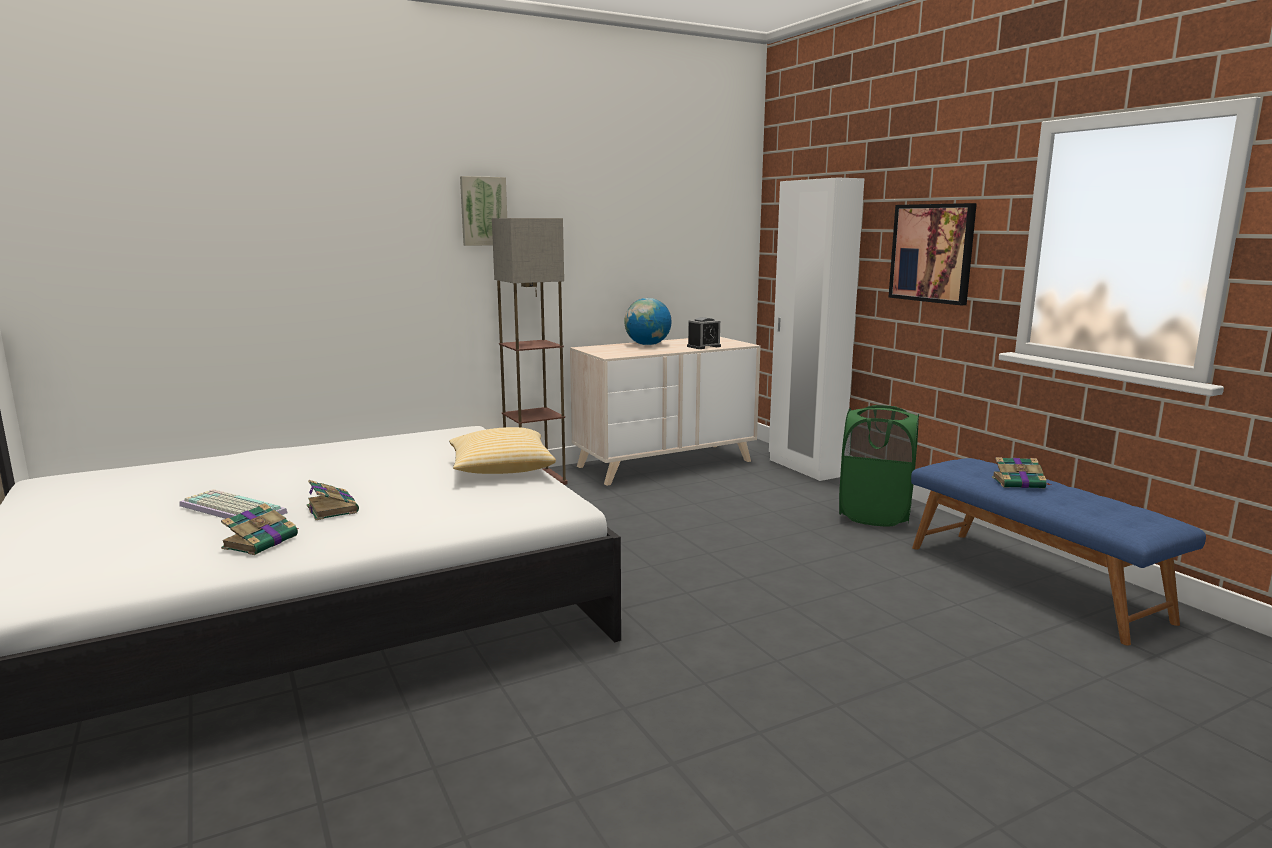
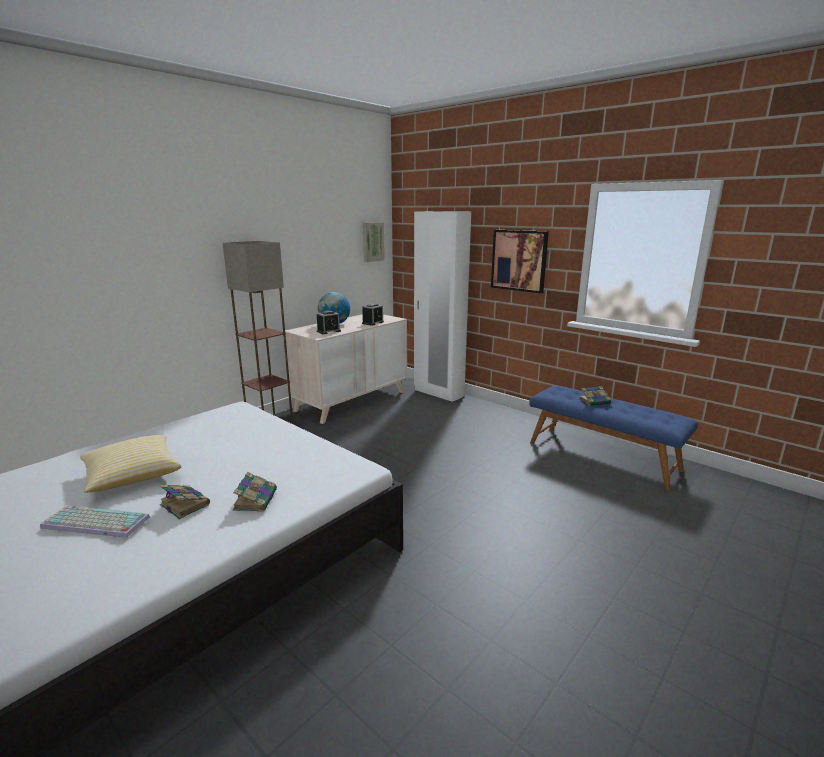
camera: 20 degrees left, 5 degrees up
book [221,503,299,555] -> book moved to [233,472,277,512]
pillow [449,427,556,474] -> pillow moved to [80,435,181,493]
picture [460,176,507,246] -> picture moved to [363,222,385,262]
green laundry basket [839,405,919,526] -> none
none -> alarm clock [317,311,341,334]

